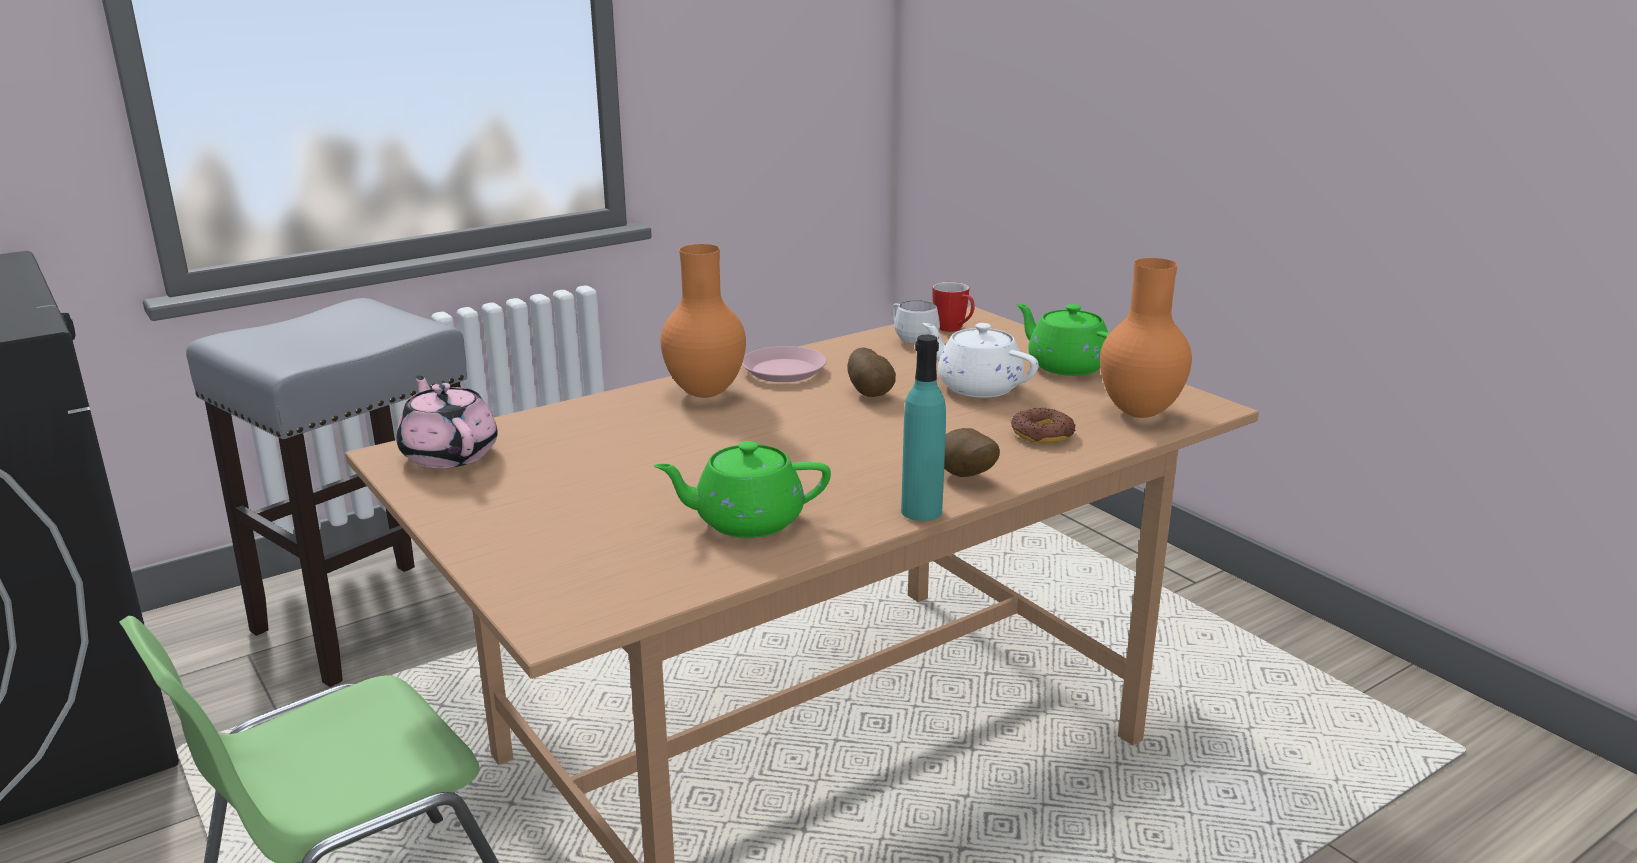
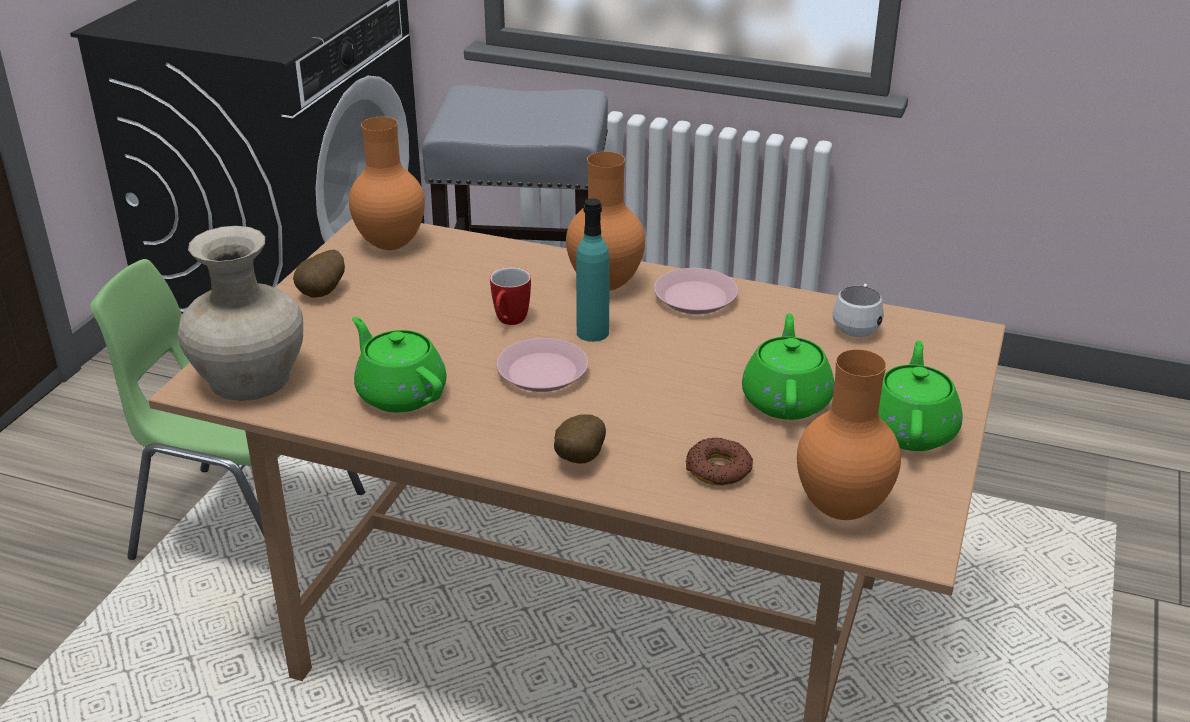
camera: 55 degrees right, 10 degrees up
pink teapot [396,375,498,468] -> orange vase [349,117,425,250]
potato [847,347,896,397] -> potato moved to [293,249,345,298]
turquoise bottle [901,335,946,521] -> turquoise bottle moved to [576,198,610,342]
white teapot [922,323,1039,398] -> green teapot [742,313,834,420]
mug [932,282,975,332] -> mug moved to [490,267,531,325]
none -> beige vase [178,226,303,401]
none -> pink plate [497,338,588,392]

